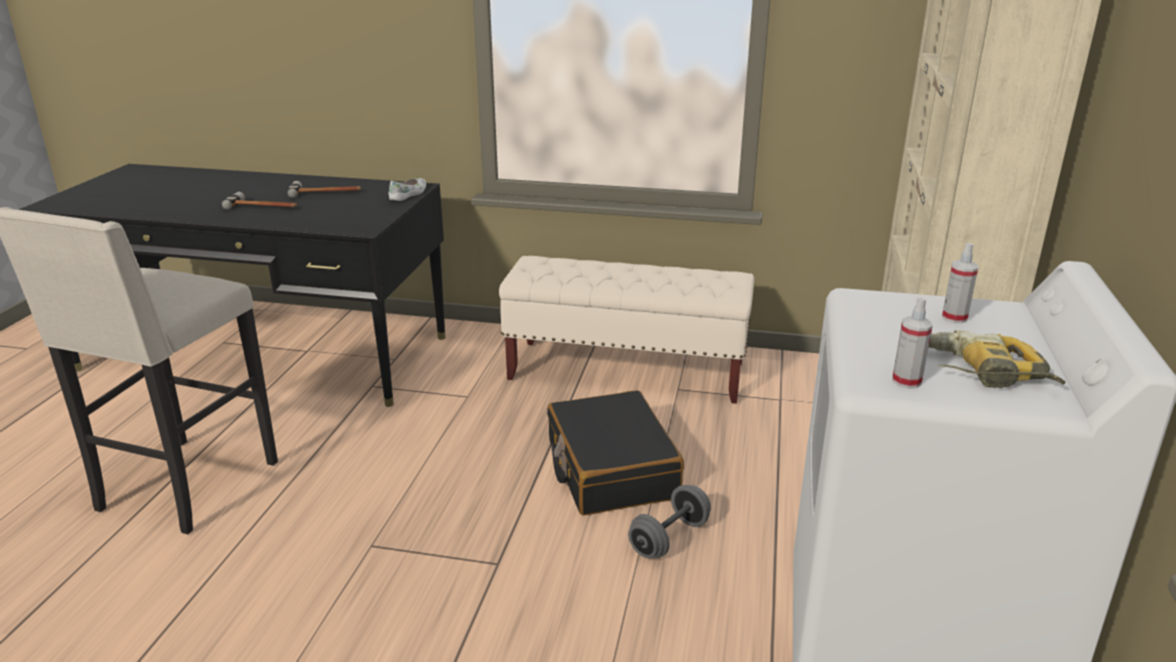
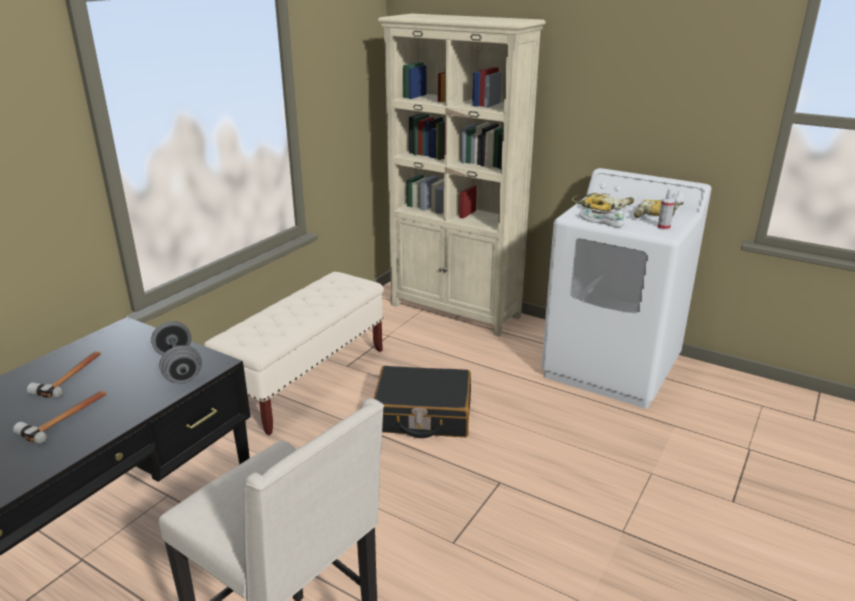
camera: 70 degrees left, 0 degrees up
white shoe [388,178,426,201] -> white shoe moved to [579,210,625,227]
grey dumbbell [628,485,711,558] -> grey dumbbell moved to [151,321,202,383]
spray bottle [942,243,978,323] -> power drill [572,193,634,211]

